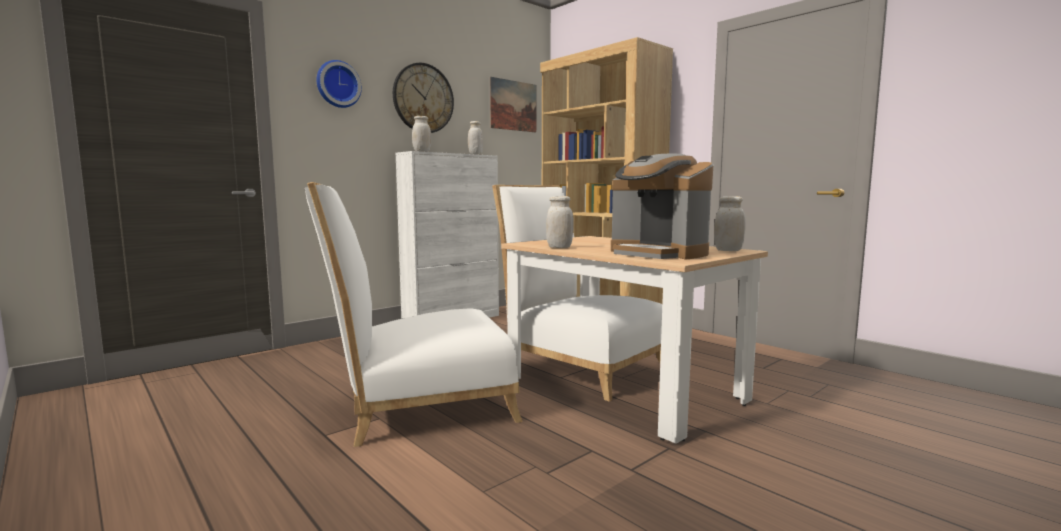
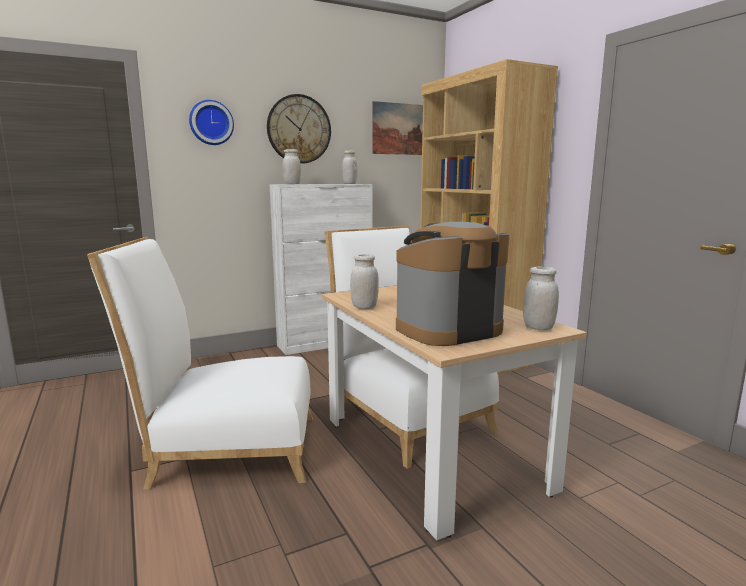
camera: 15 degrees right, 5 degrees up
coffee machine [611,153,713,260] -> coffee machine turned 90 degrees clockwise [396,222,509,346]

